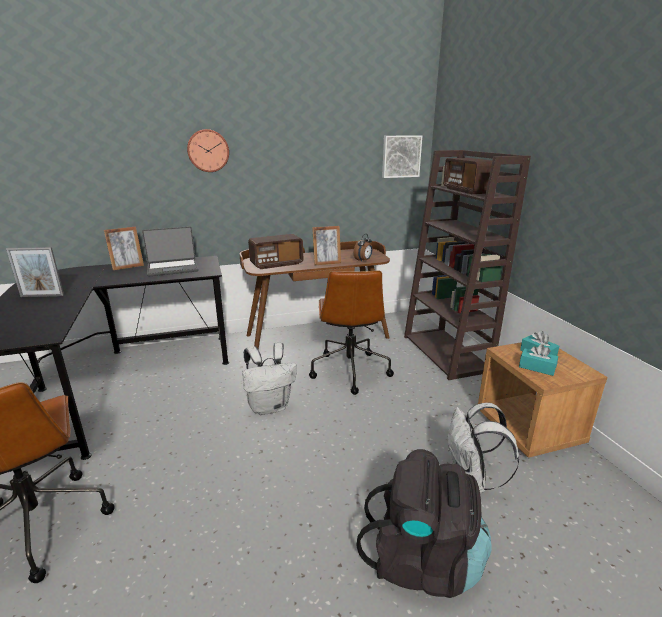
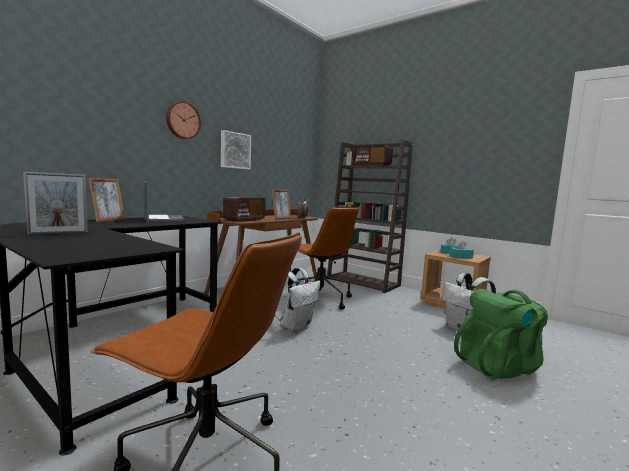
camera: 35 degrees left, 15 degrees down
laptop [142,226,198,277] -> laptop turned 60 degrees counterclockwise [143,182,186,223]
black backpack [356,449,492,598] -> green backpack [454,289,548,380]
picture [382,135,422,178] -> picture moved to [221,130,251,170]

